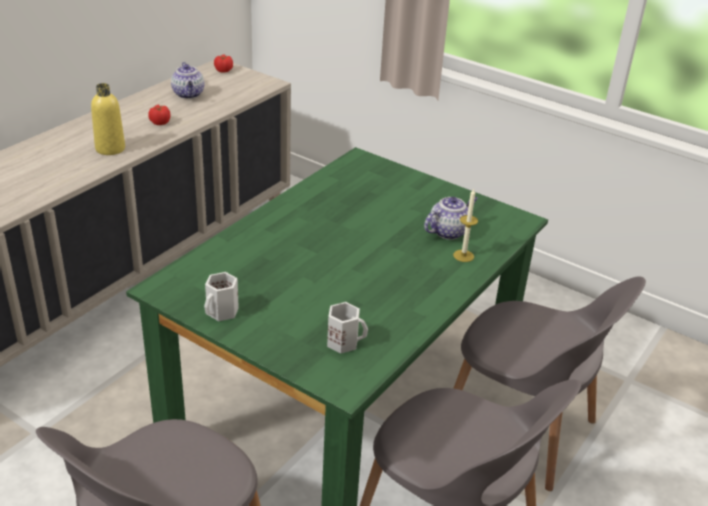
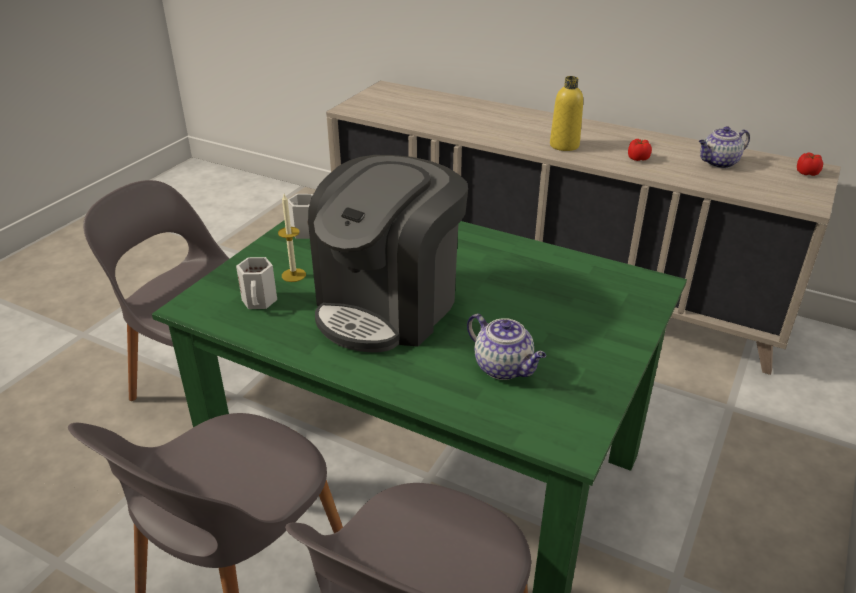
camera: 85 degrees right, 0 degrees up
candle [453,189,478,262] -> candle moved to [278,194,306,282]
none -> coffee machine [308,155,468,353]

